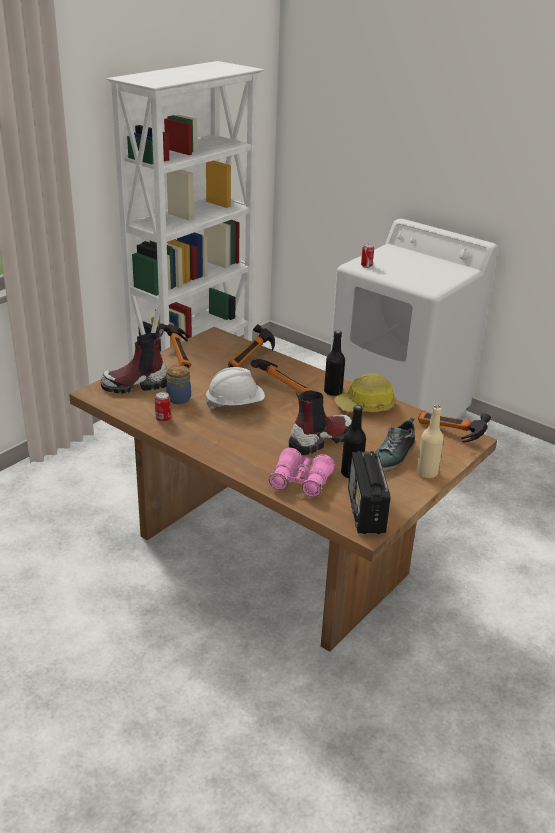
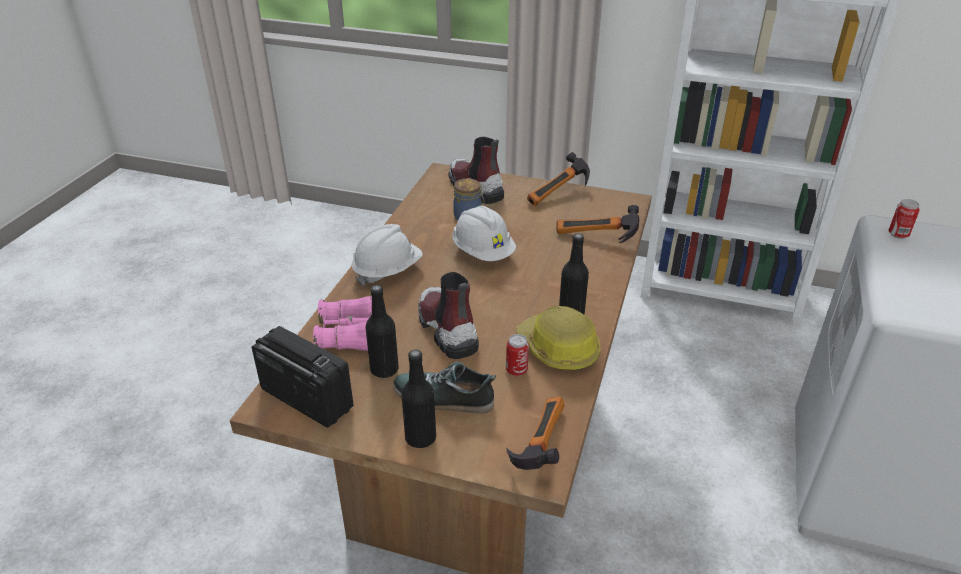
camera: 70 degrees right, 5 degrees up
can [155,392,171,422] -> can moved to [506,334,529,376]
hammer [251,359,312,394] -> none
boot [289,391,352,455] -> boot turned 150 degrees counterclockwise [418,272,479,359]
radio [348,451,390,534] -> radio turned 60 degrees clockwise [252,326,354,428]
beige bottle [416,405,444,478] -> black bottle [402,350,436,448]
none -> white hard hat [352,224,423,286]

